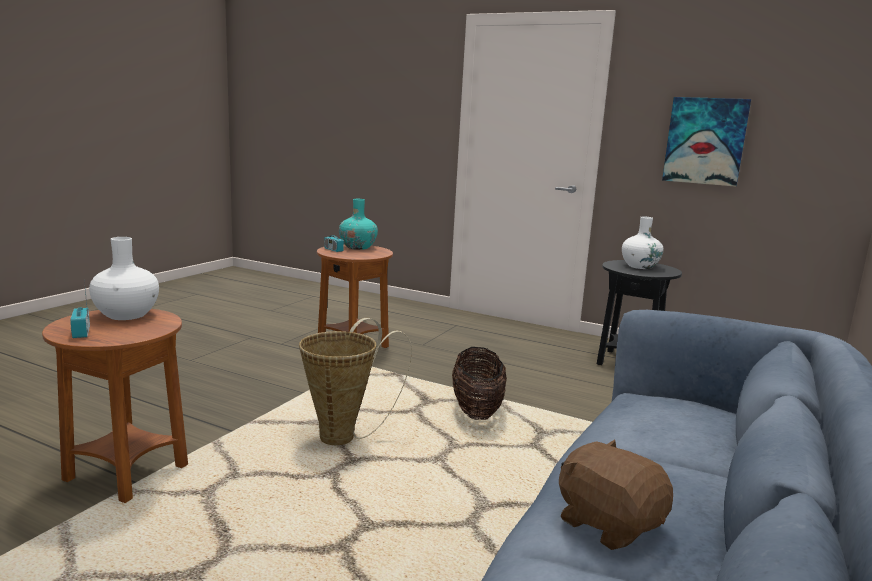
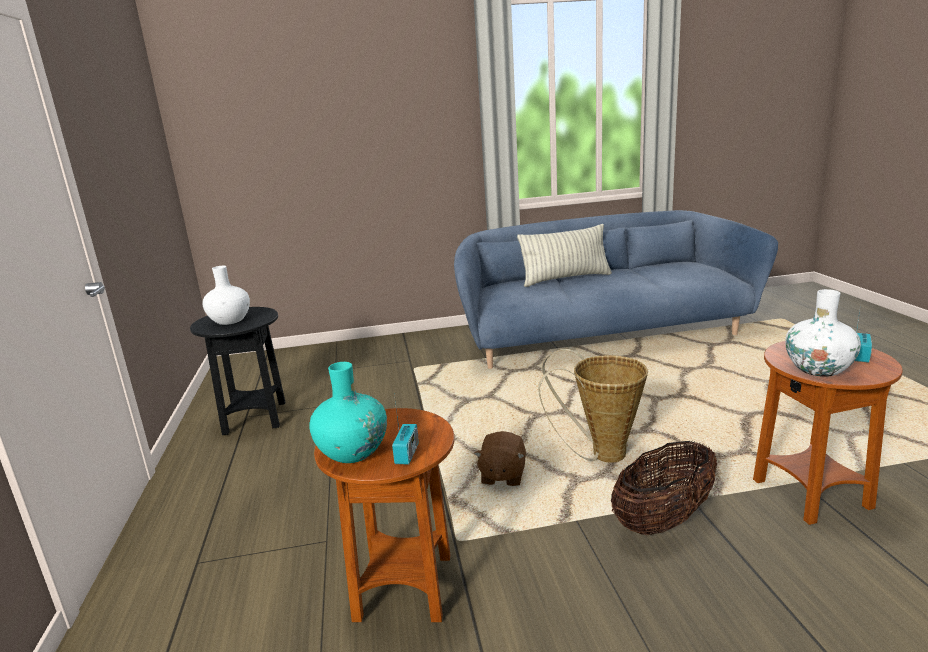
camera: 125 degrees left, 5 degrees up
basket [452,347,507,420] -> basket moved to [611,440,717,535]
brown plush toy [559,440,673,550] -> brown plush toy moved to [474,431,526,486]
picture [662,97,751,187] -> none
none -> pillow [517,224,612,287]

